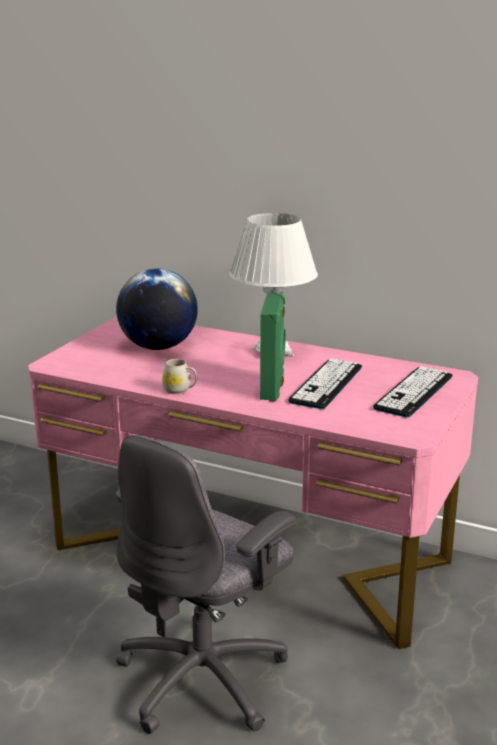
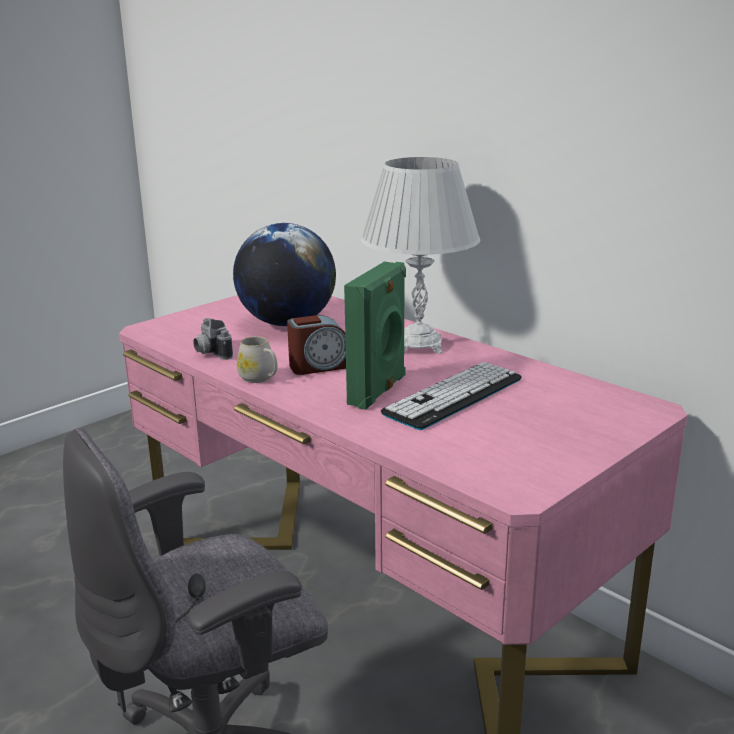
camera: 20 degrees right, 0 degrees up
keyboard [373,366,453,418] -> none
none -> camera [193,318,233,360]
none -> alarm clock [287,315,346,375]

